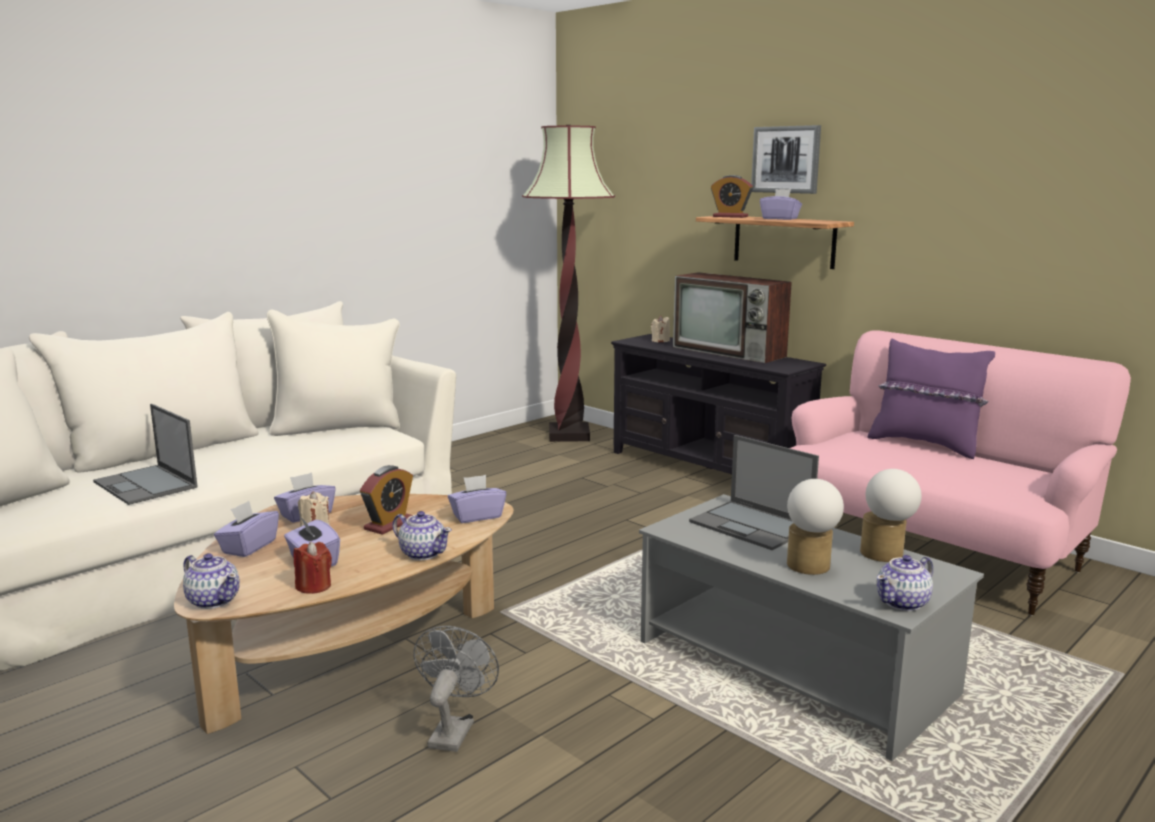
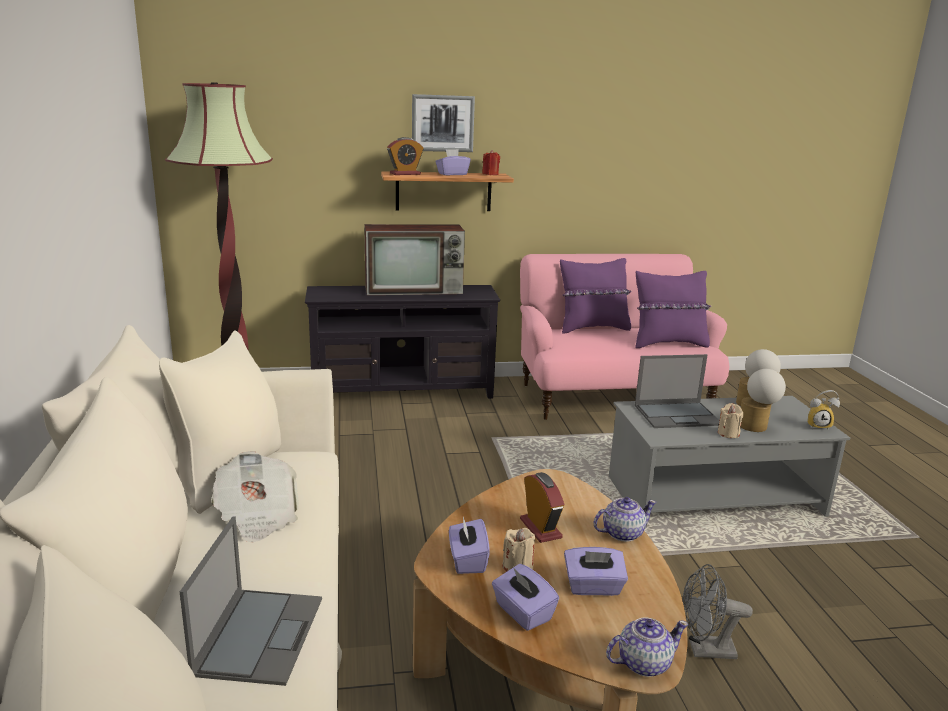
camera: 55 degrees left, 5 degrees up
laptop [93,404,198,505] -> laptop turned 75 degrees counterclockwise [180,516,322,686]
red candle [293,542,332,594] -> red candle moved to [482,150,500,175]
grey fan [413,626,499,752] -> grey fan turned 45 degrees counterclockwise [682,564,753,659]
purple tissue box [448,475,506,523] -> none
beige candle [651,316,670,342] -> beige candle moved to [718,403,743,438]
teapot [877,555,933,611] -> alarm clock [807,390,840,429]
none -> newspaper [211,451,299,543]
none -> purple pillow [635,271,711,348]

